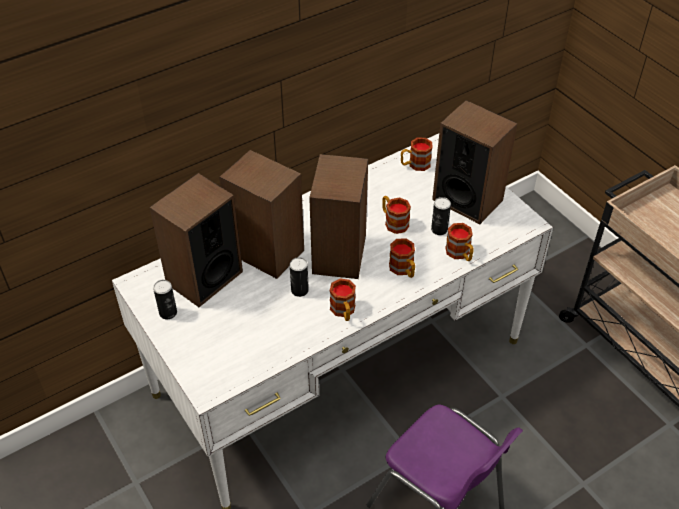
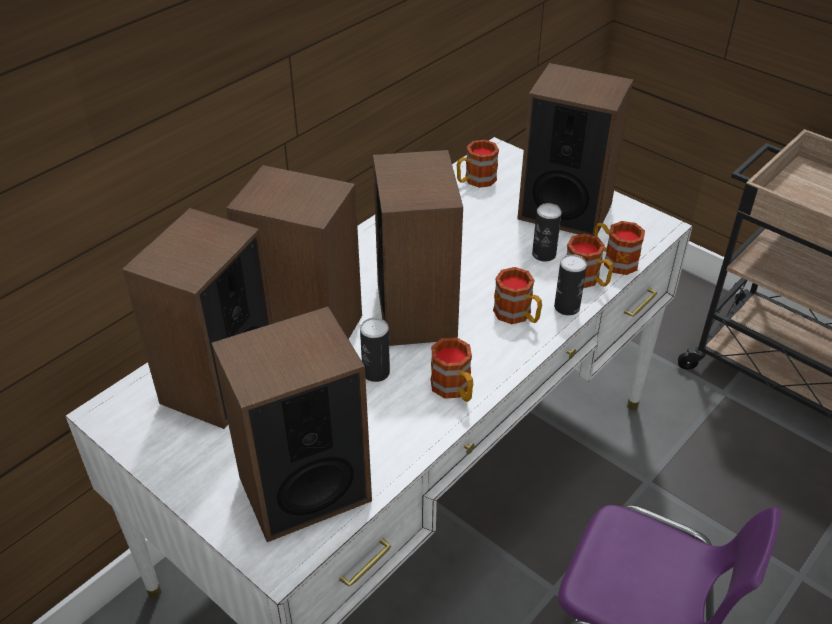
camera: 15 degrees left, 5 degrees down
can [153,280,177,319] -> can moved to [554,254,587,315]
mug [382,196,411,234] -> mug moved to [594,221,645,275]
none -> speaker [212,306,372,542]

